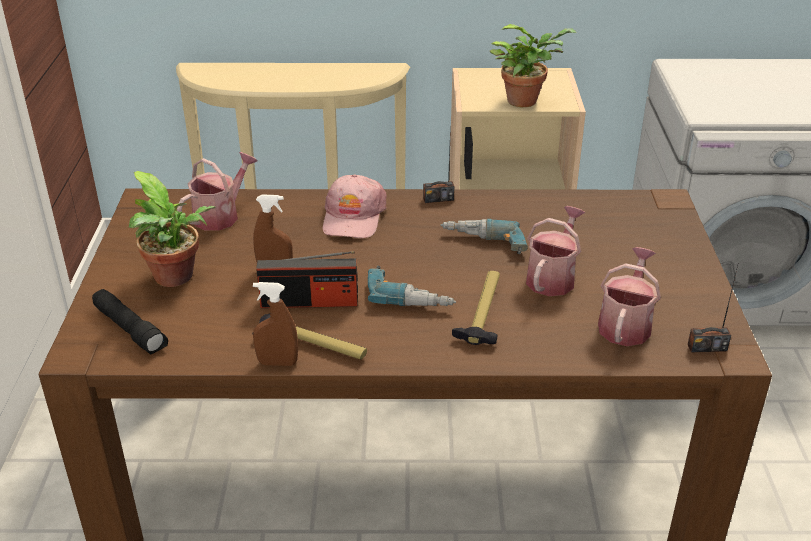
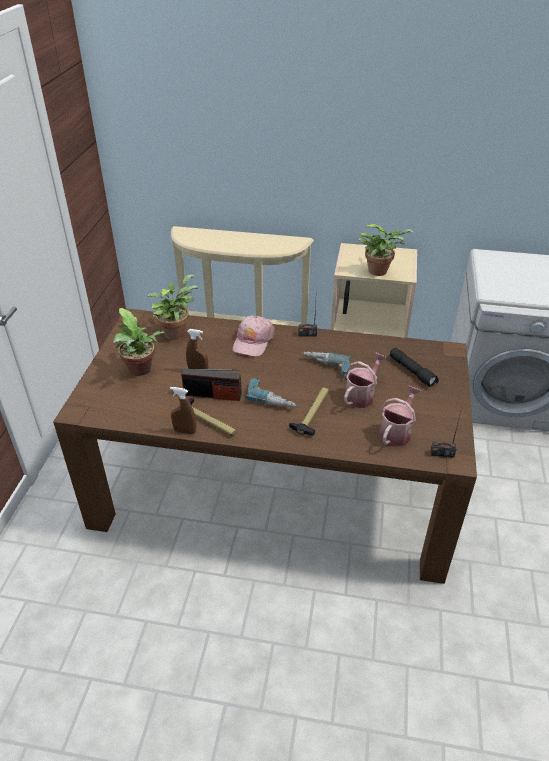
camera: 10 degrees right, 5 degrees up
black flashlight [92,289,168,355] -> black flashlight moved to [389,348,439,387]
watering can [177,152,258,231] -> potted plant [147,274,198,340]

